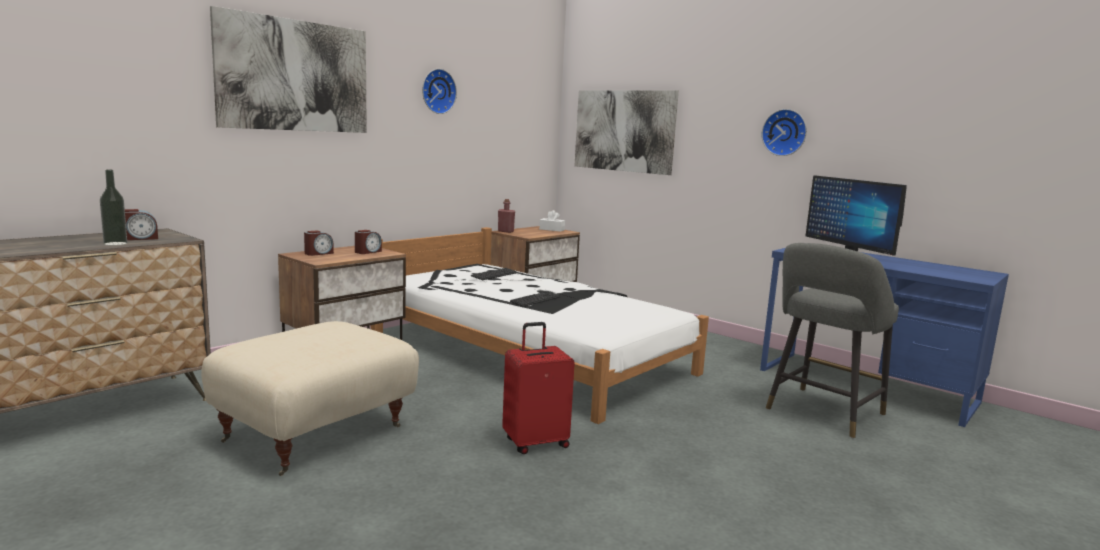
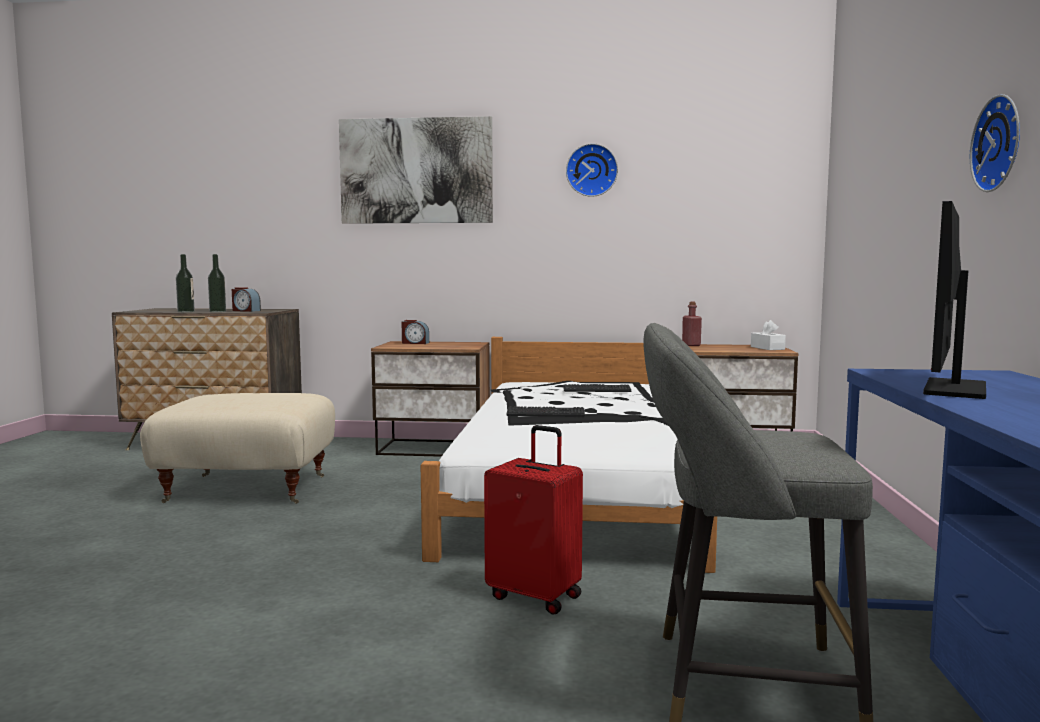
camera: 55 degrees right, 5 degrees down
alarm clock [355,230,382,254] -> none
red suitcase [502,322,575,454] -> red suitcase moved to [484,425,583,615]
picture [575,90,679,175] -> none
none -> bottle [176,254,195,312]

